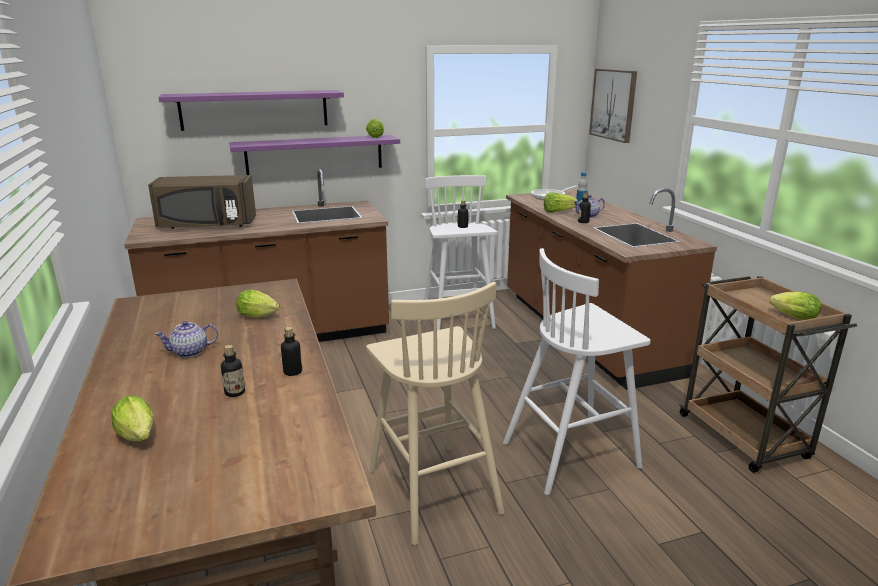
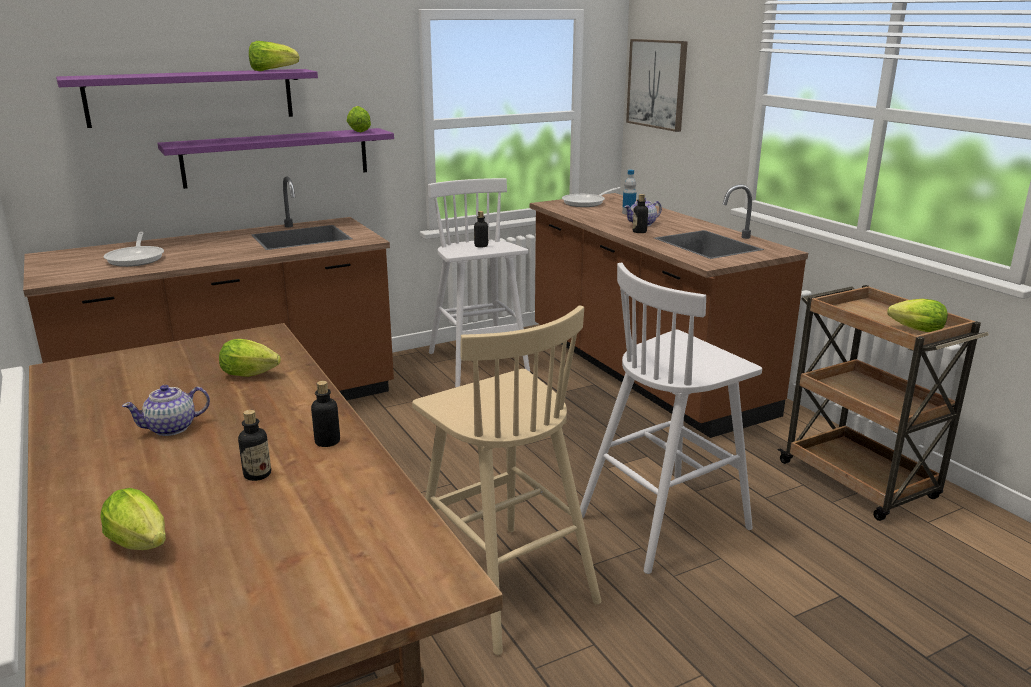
camera: 10 degrees left, 0 degrees up
brown microwave [148,175,256,229] -> frying pan [104,232,164,267]
lettuce [544,192,578,213] -> lettuce moved to [249,41,299,71]

